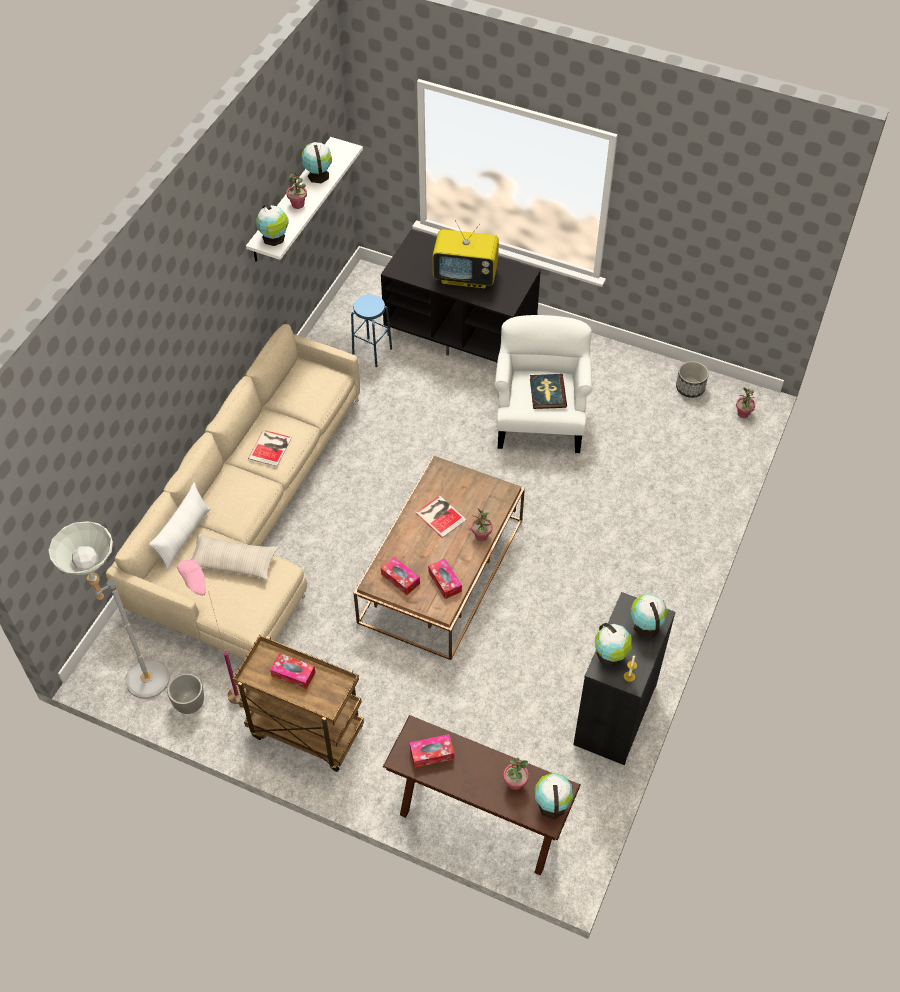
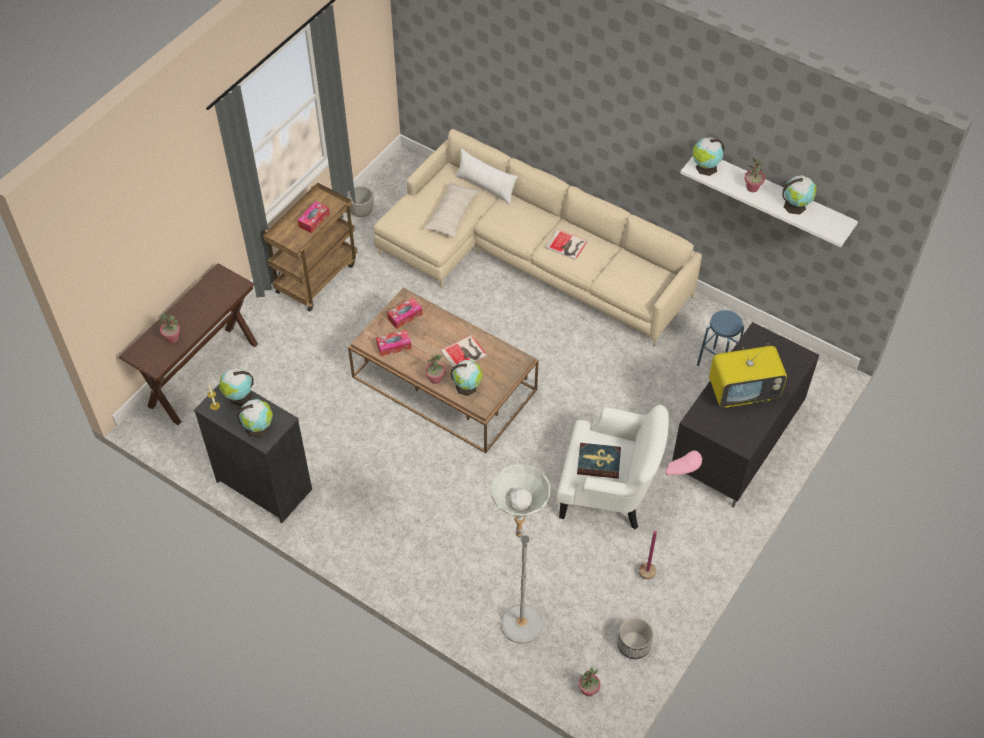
camera: 100 degrees right, 0 degrees up
grey floor lamp [48,521,170,699] -> grey floor lamp moved to [491,464,550,644]
pink floor lamp [177,560,245,704] -> pink floor lamp moved to [639,450,702,580]
tissue box [410,734,454,768] -> none
television [433,220,499,288] -> television turned 120 degrees counterclockwise [709,344,787,408]
globe [535,773,573,819] -> globe moved to [450,360,483,396]

